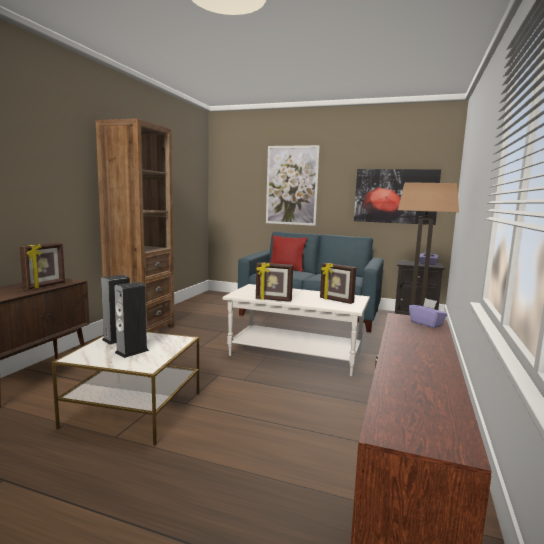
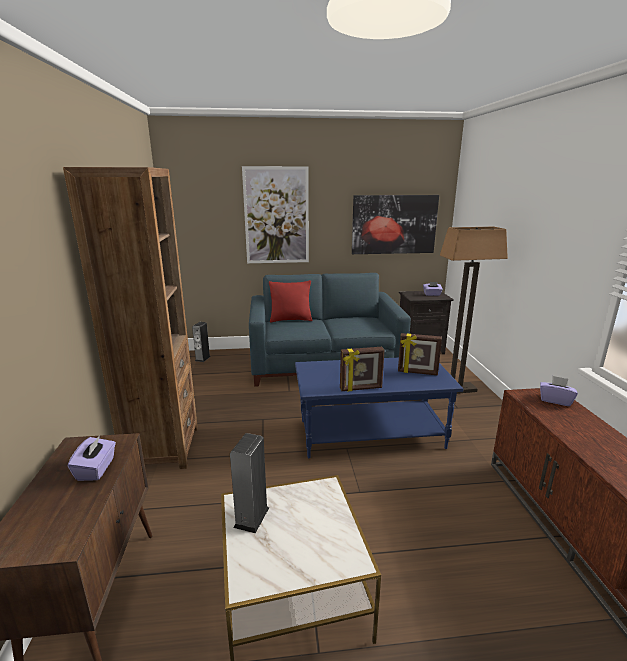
camera: 25 degrees left, 10 degrees up
picture frame [19,243,65,290] -> purple tissue box [68,435,116,481]
speaker [114,282,149,358] -> speaker moved to [192,322,211,362]
white coffee table [223,284,370,377] -> blue coffee table [295,357,463,458]

